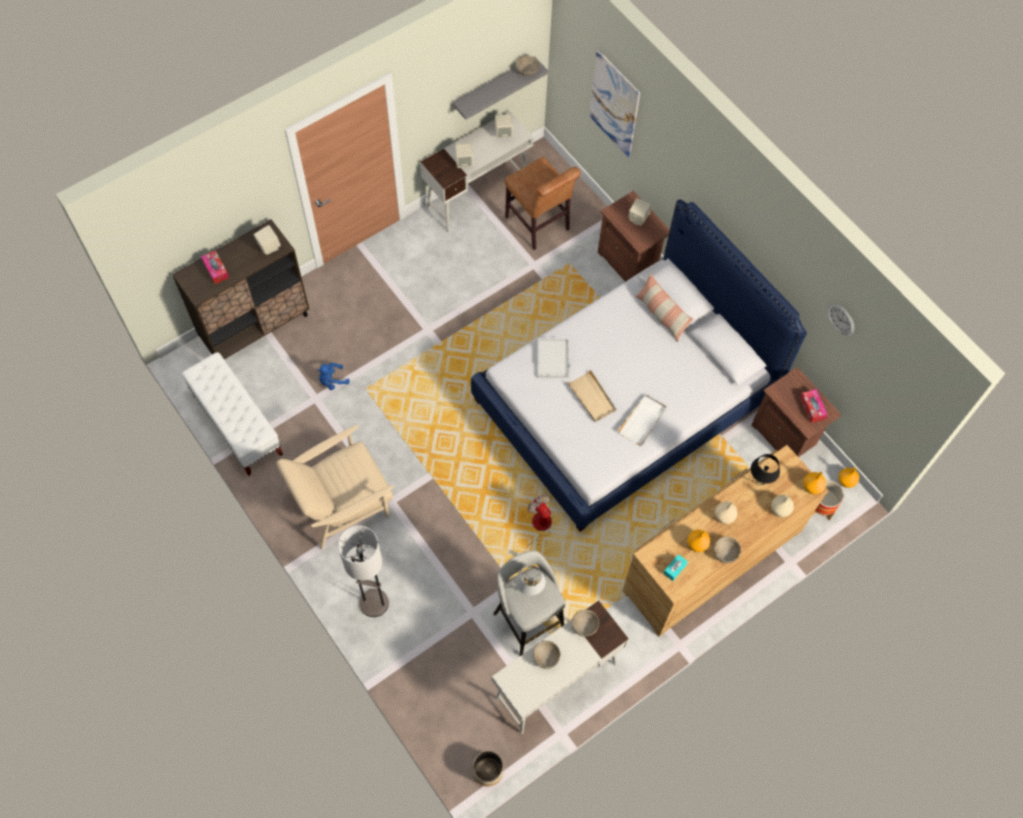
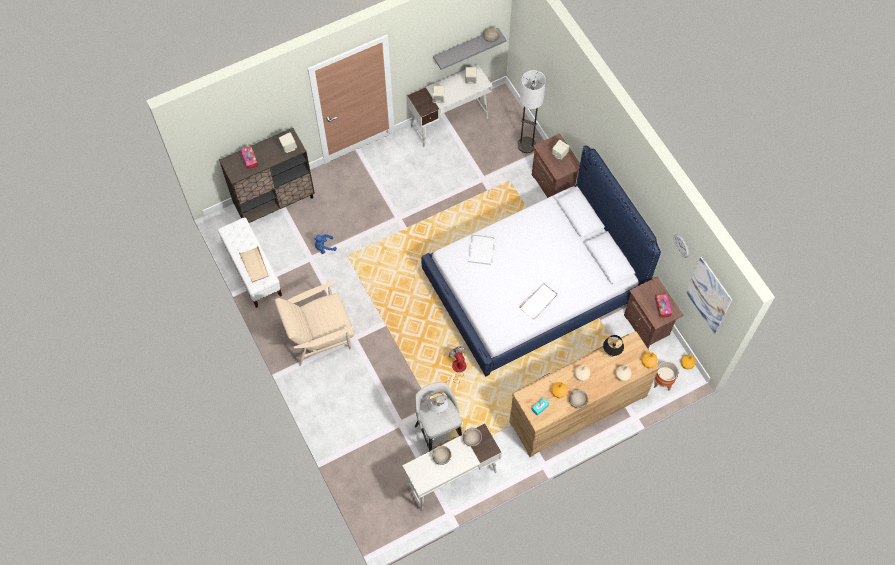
camera: 10 degrees right, 0 degrees up
floor lamp [338,526,389,617] -> floor lamp moved to [517,70,546,153]
planter [473,751,503,786] -> none
brown chair [505,157,581,250] -> none
beige tray [568,370,616,422] -> beige tray moved to [239,246,269,283]
picture [589,49,640,158] -> picture moved to [686,256,732,334]
pillow [635,273,693,342] -> none

